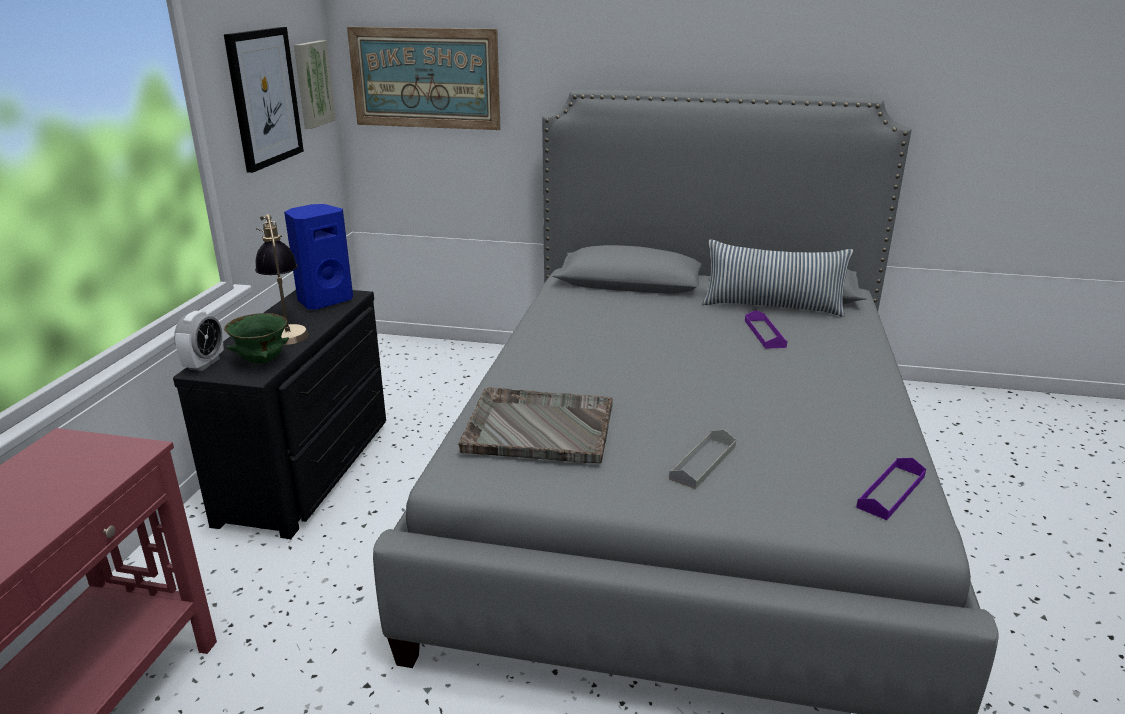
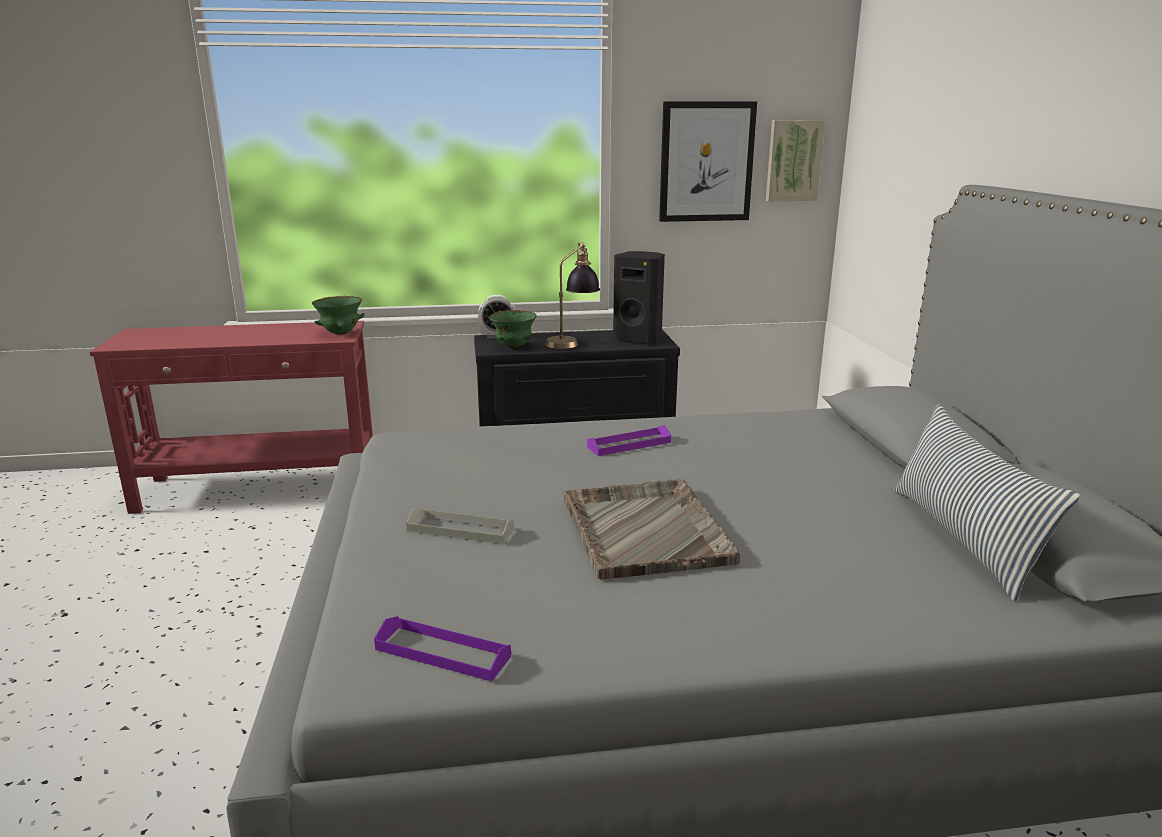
camera: 70 degrees right, 5 degrees down
blue speaker [284,204,353,310] -> black speaker [613,251,665,344]
picture [347,27,501,130] -> none
grey tray [458,387,613,464] -> grey tray moved to [563,479,740,580]
purple tray [745,310,787,349] -> purple tray moved to [587,425,671,456]
none -> green bowl [312,296,365,334]

